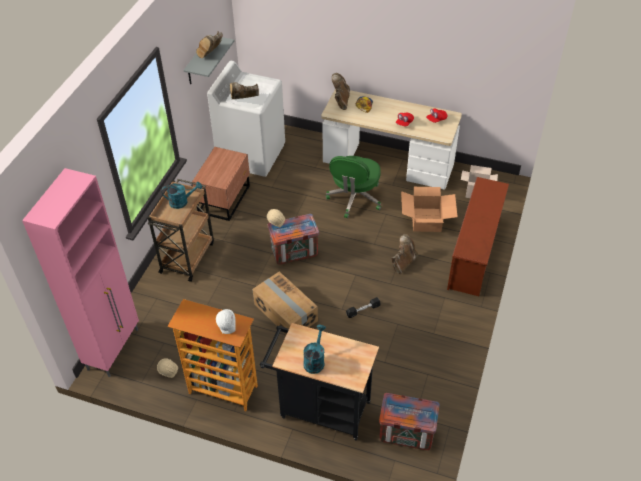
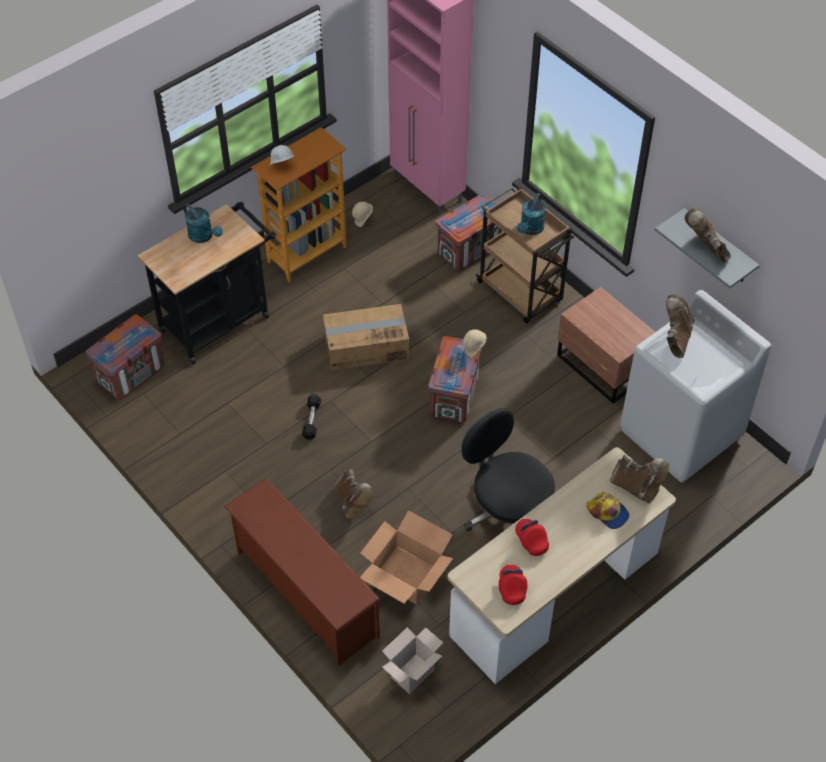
camera: 120 degrees right, 5 degrees up
green office chair [326,156,381,218] -> black office chair [462,408,555,532]
none -> crate [436,194,502,272]

